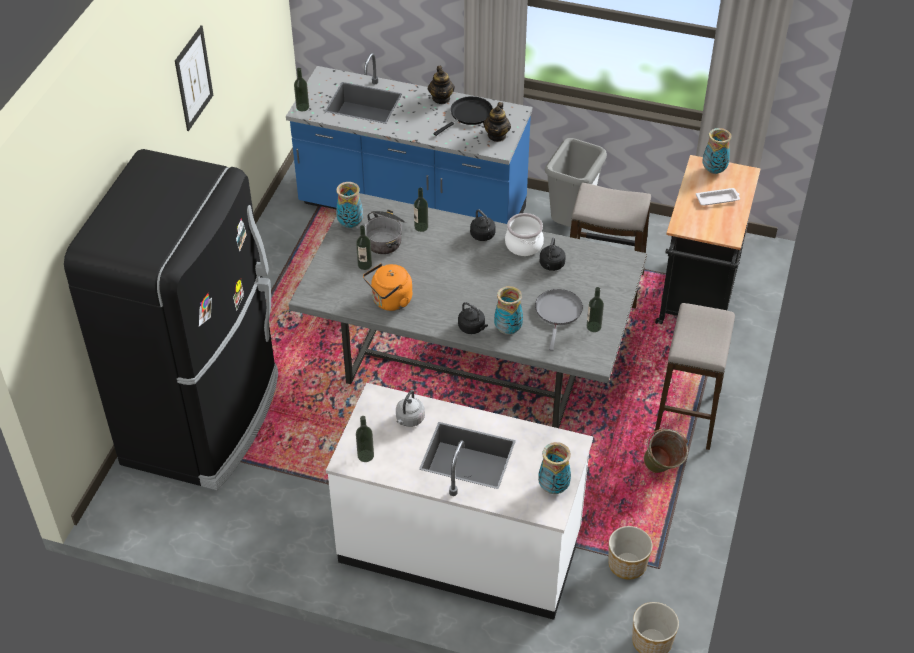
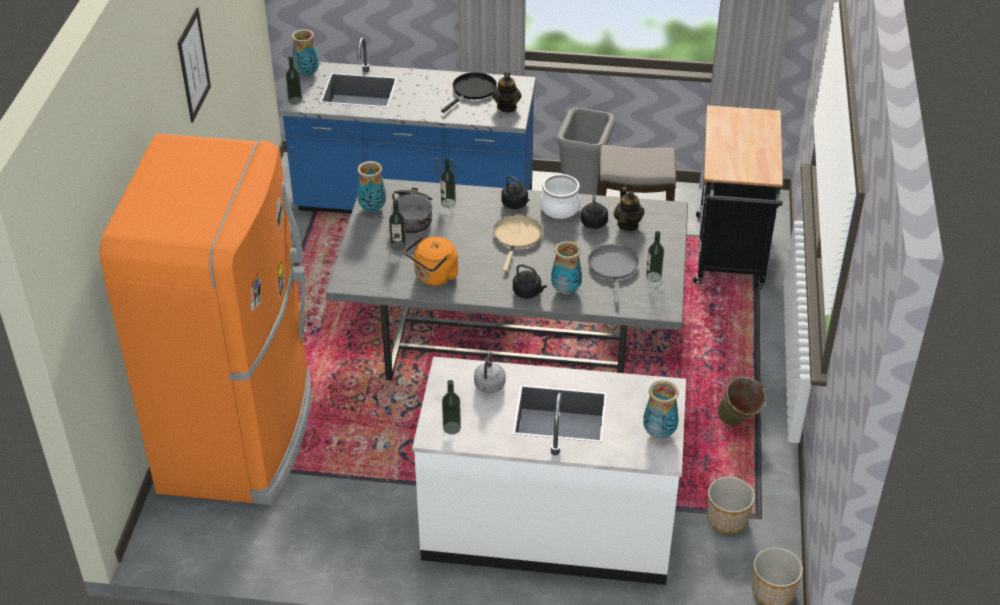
camera: 10 degrees left, 5 degrees down
black fridge [64,149,278,490] -> orange fridge [100,134,311,505]
teapot [428,66,455,104] -> teapot moved to [614,187,644,231]
stool [654,303,735,450] -> none
white tray [696,188,740,206] -> none
vase [703,128,732,174] -> vase moved to [291,29,319,77]
none -> beige frying pan [493,215,542,272]

